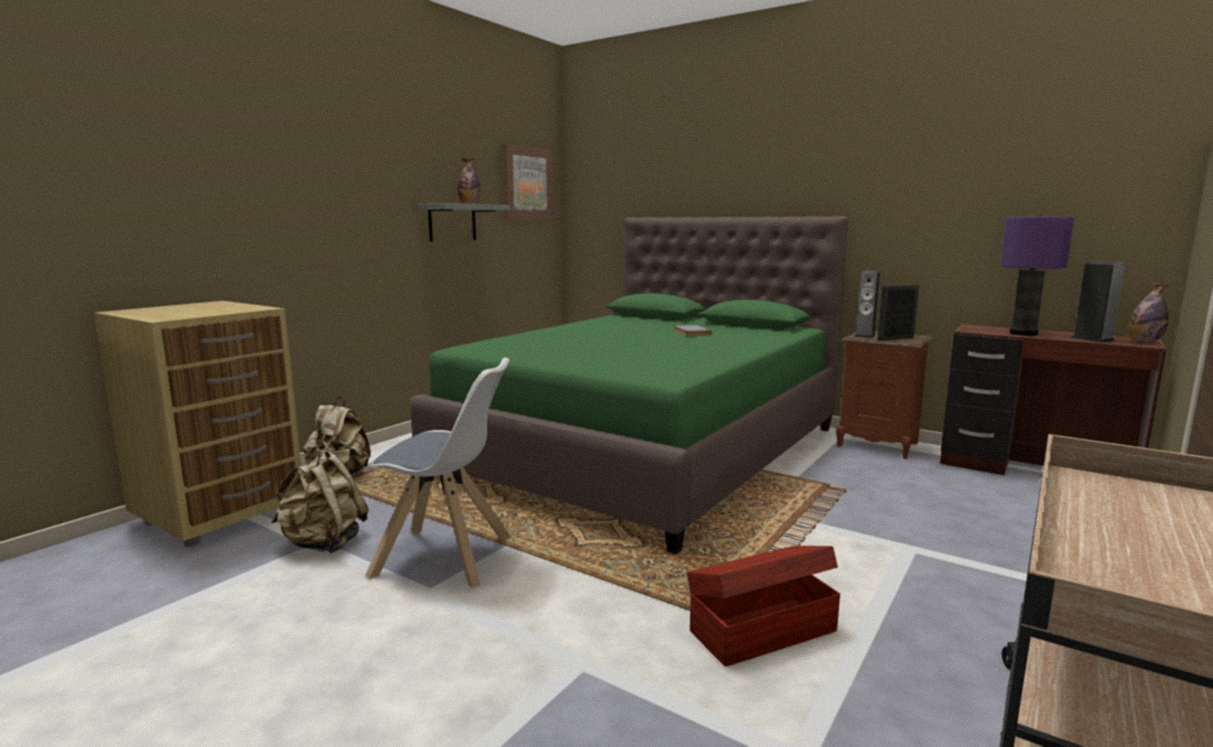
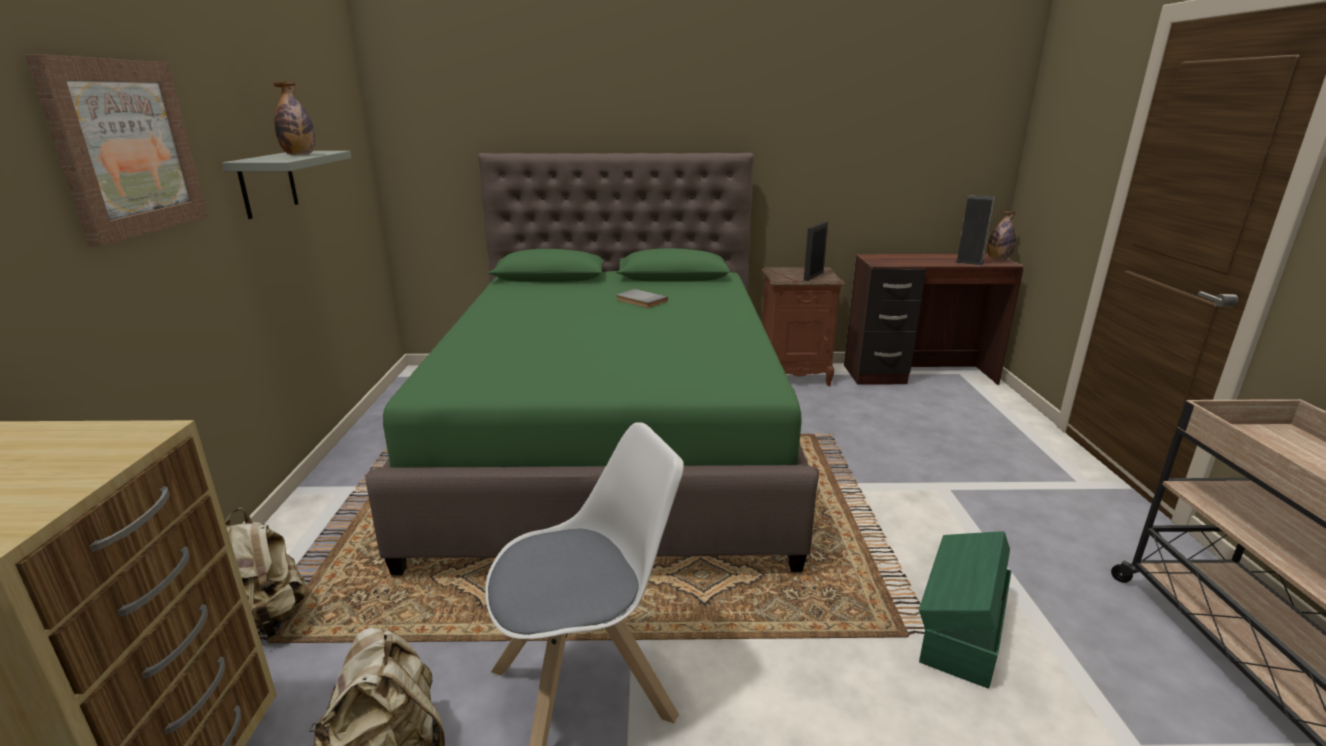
camera: 35 degrees left, 10 degrees up
picture [503,144,553,219] -> picture moved to [25,54,208,246]
brown storage box [687,546,840,667] -> green storage box [919,531,1011,688]
speaker [855,270,880,338] -> none
purple table lamp [1000,215,1074,336] -> none

